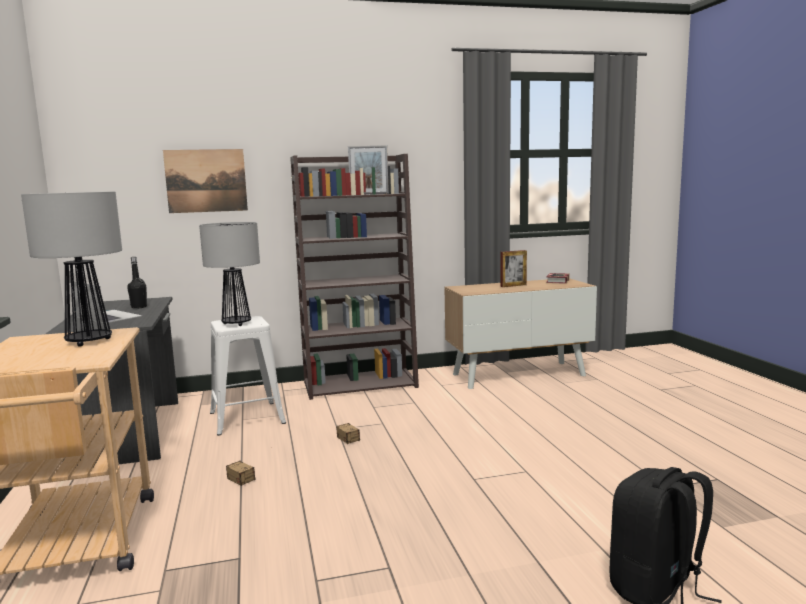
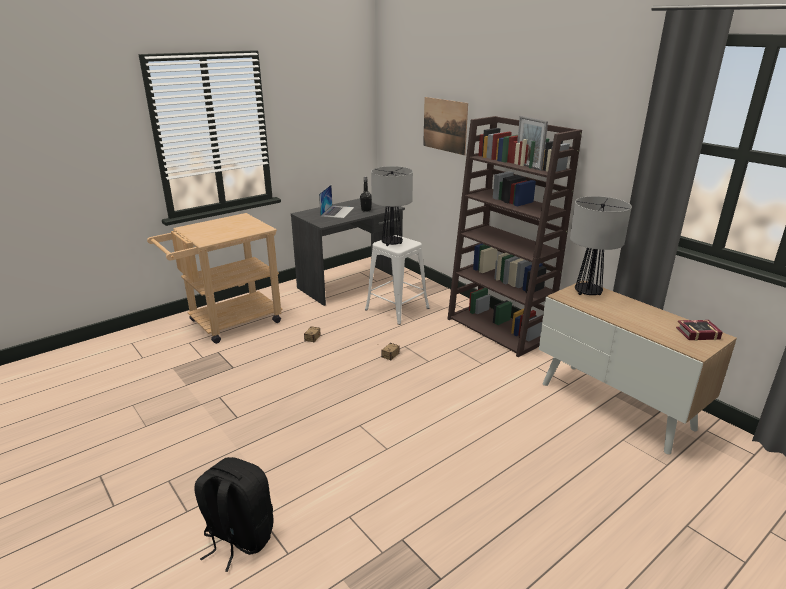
camera: 65 degrees right, 15 degrees up
table lamp [21,191,122,347] -> table lamp moved to [570,196,632,295]
picture frame [500,250,527,287] -> none

